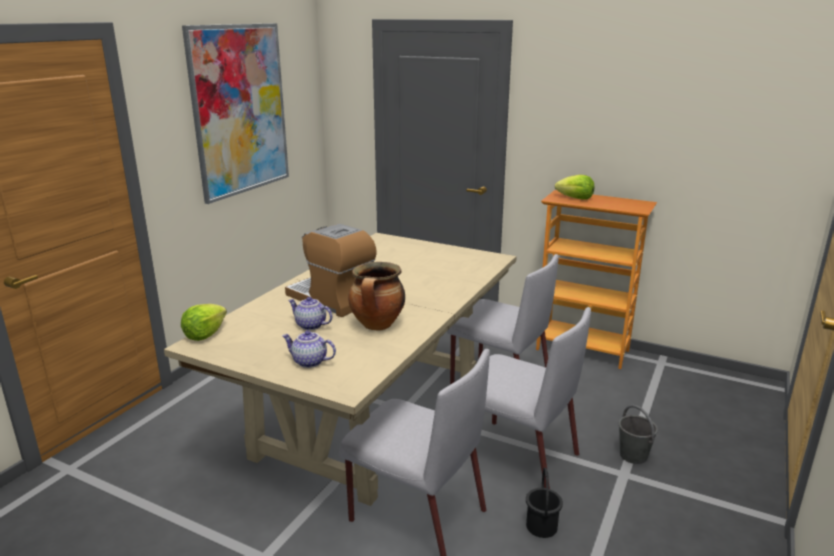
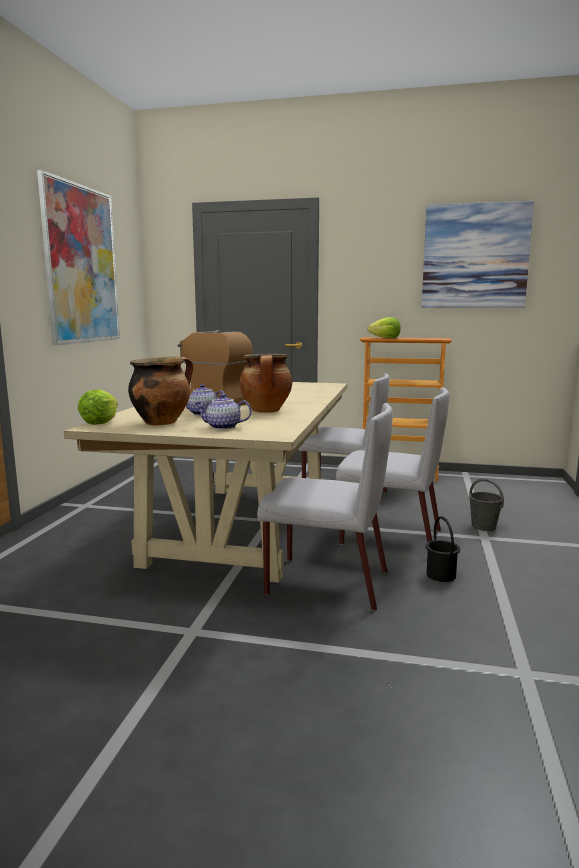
camera: 15 degrees left, 10 degrees down
none -> cooking pot [128,356,193,426]
none -> picture [422,201,534,308]

